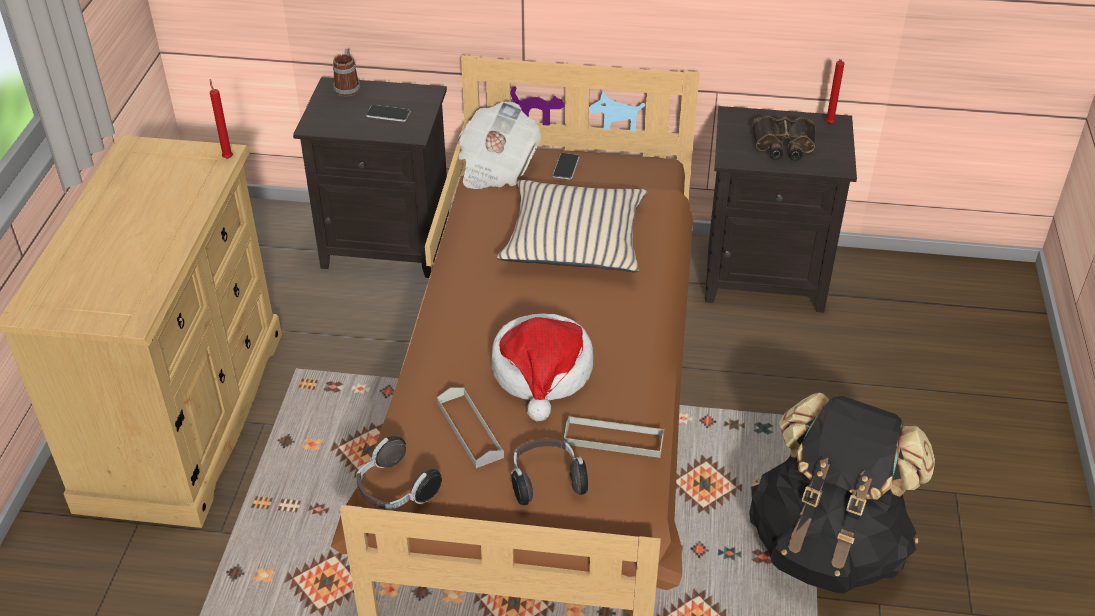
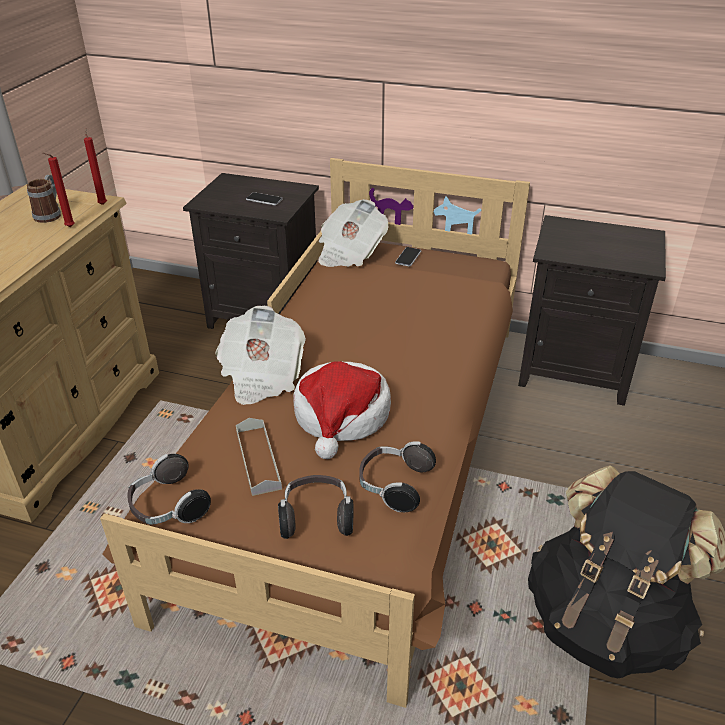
camera: 10 degrees right, 5 degrees down
mug [333,49,360,97] -> mug moved to [27,175,61,223]
beige pillow [497,180,648,272] -> none
grey tray [564,416,664,458] -> headphones [359,441,436,512]
binoculars [752,116,816,161] -> none
red candle [825,59,844,124] -> red candle moved to [43,153,75,227]
none -> newspaper [216,306,306,405]

